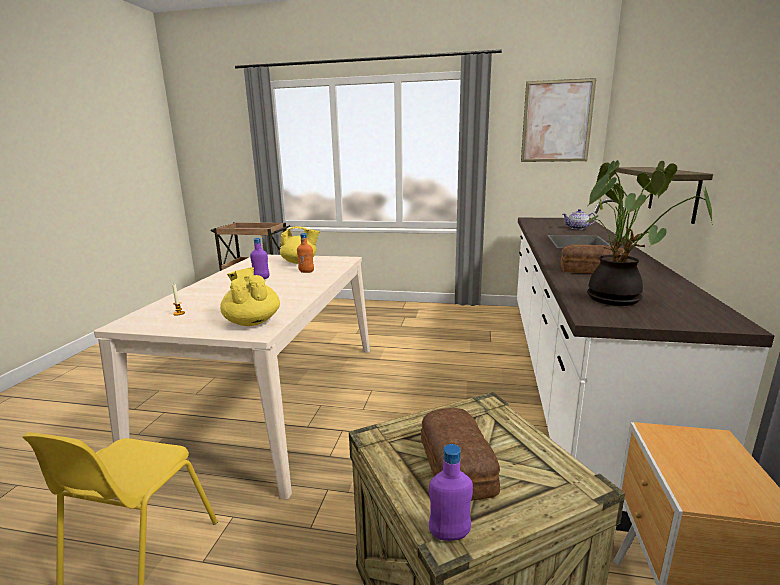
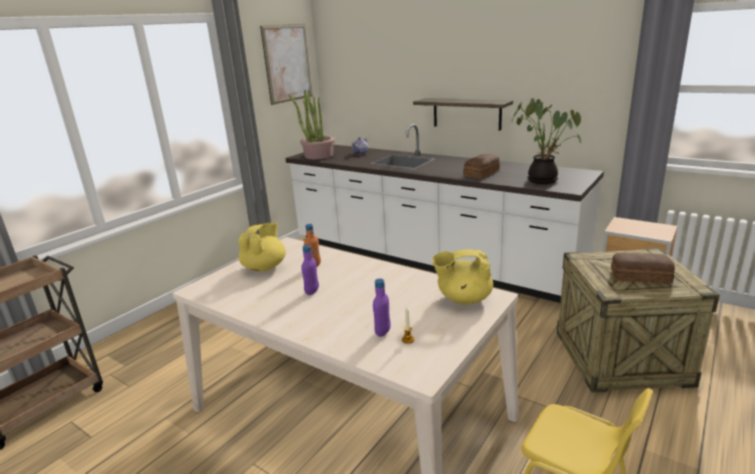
camera: 65 degrees left, 5 degrees up
purple bottle [429,444,473,541] -> purple bottle moved to [373,279,391,337]
none -> potted plant [289,90,335,159]

